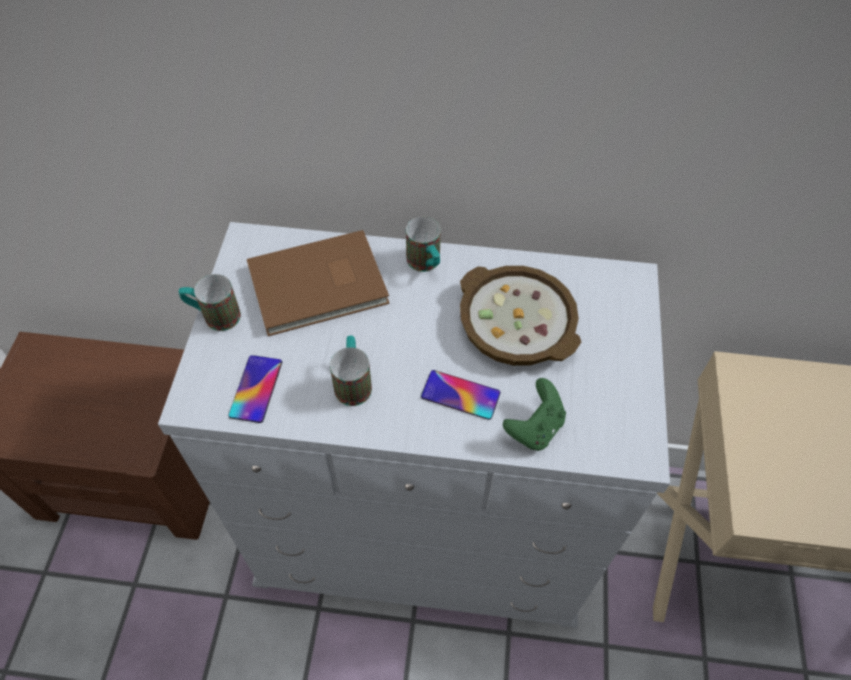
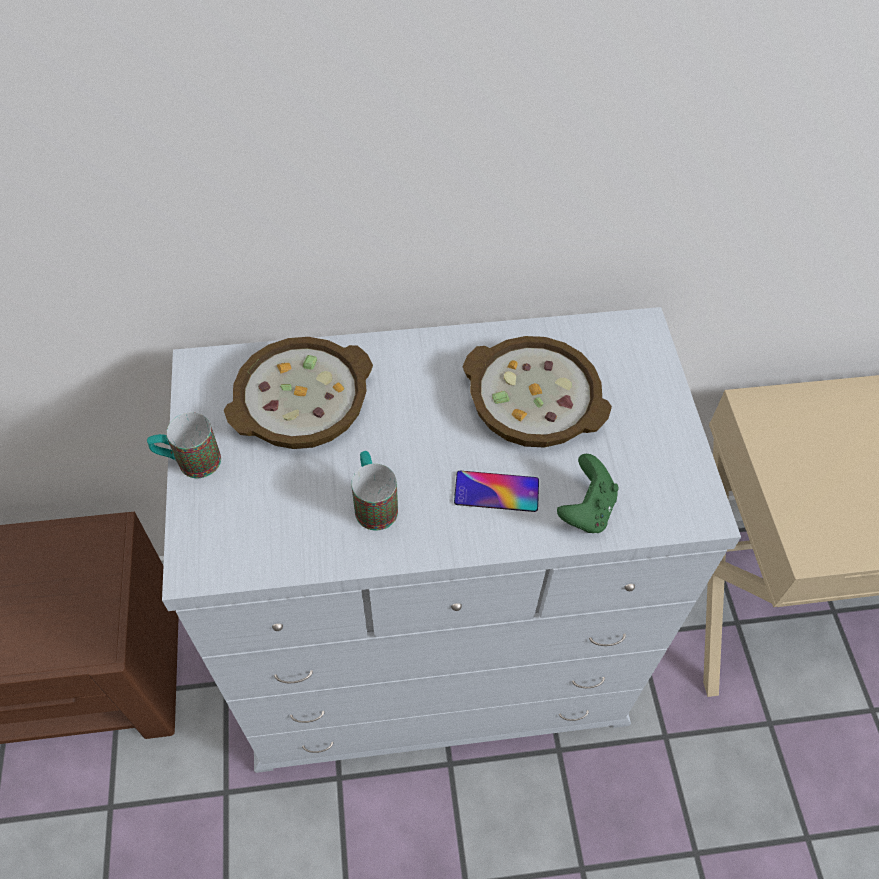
camera: 15 degrees left, 0 degrees up
phone [228,355,282,423] -> none
brown book [247,230,390,336] -> bowl [224,337,373,449]
mug [406,217,441,272] -> none

